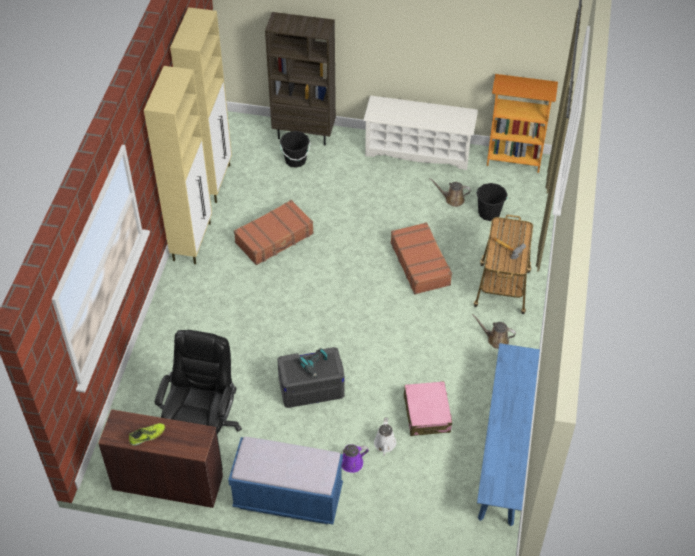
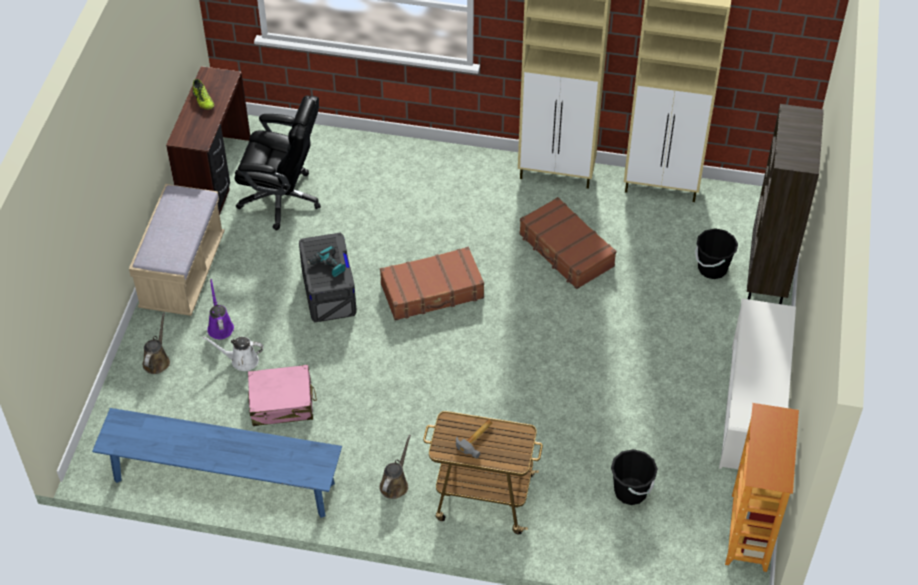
camera: 90 degrees right, 0 degrees up
blue bench [228,437,343,524] -> beige bench [129,184,224,316]
brown suitcase [391,222,452,295] -> brown suitcase moved to [380,247,484,320]
brown watering can [429,179,471,207] -> brown watering can moved to [143,312,170,374]

